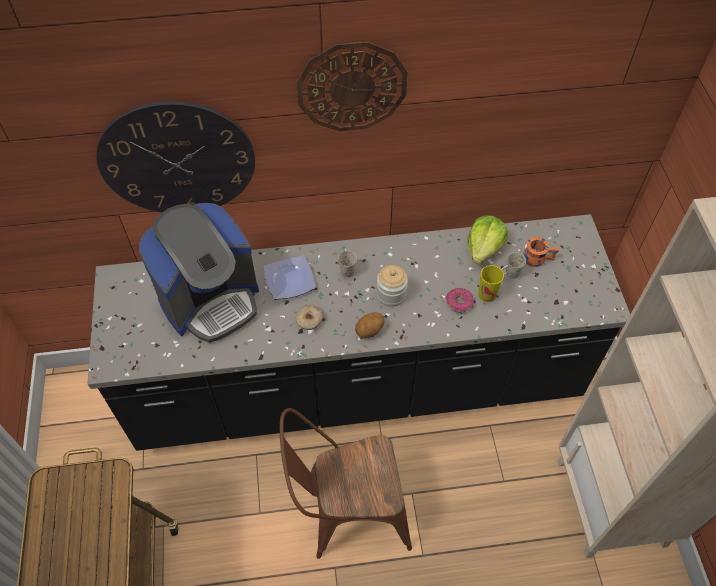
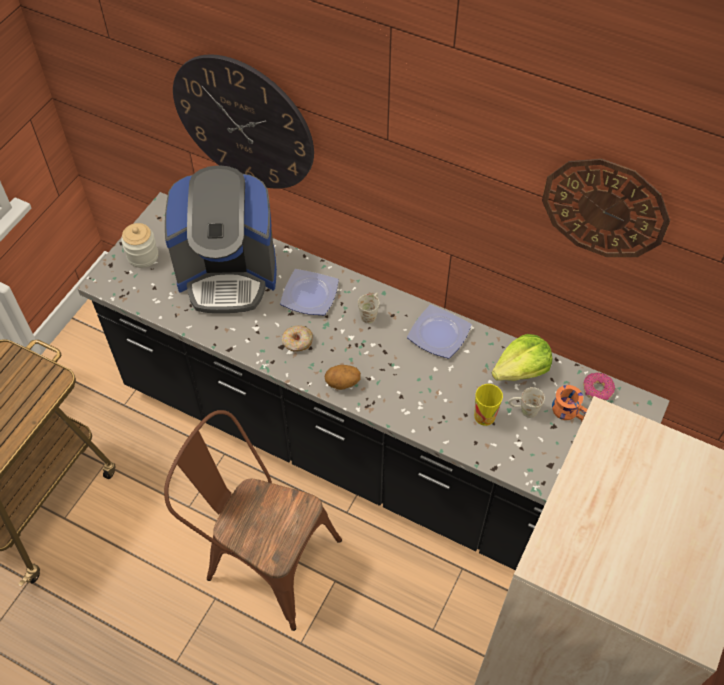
camera: 35 degrees right, 0 degrees up
wall clock [297,41,408,131] -> wall clock moved to [542,159,670,257]
jar [376,265,408,307] -> jar moved to [121,223,158,268]
donut [446,288,474,313] -> donut moved to [583,373,615,400]
none -> plate [407,304,472,359]

